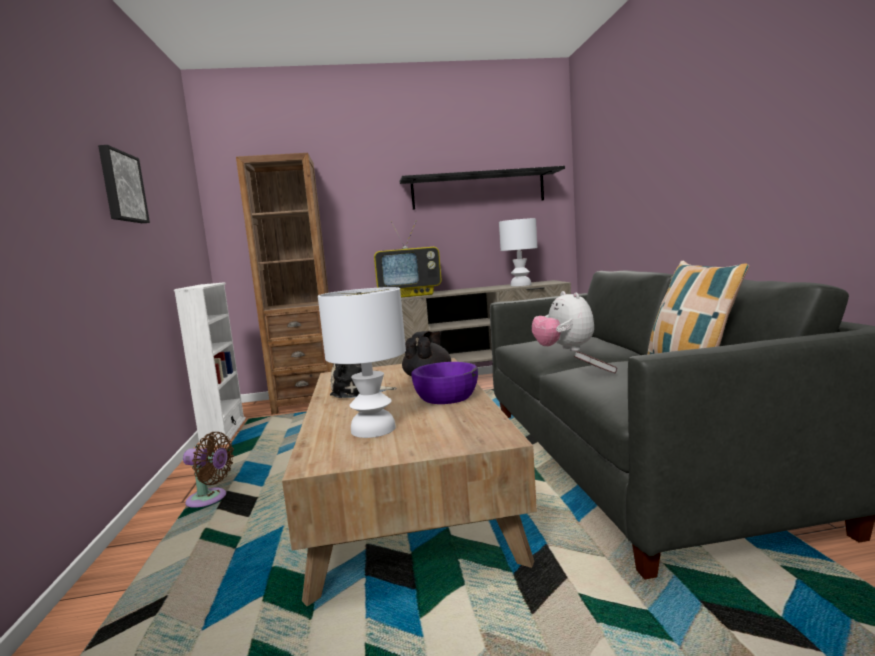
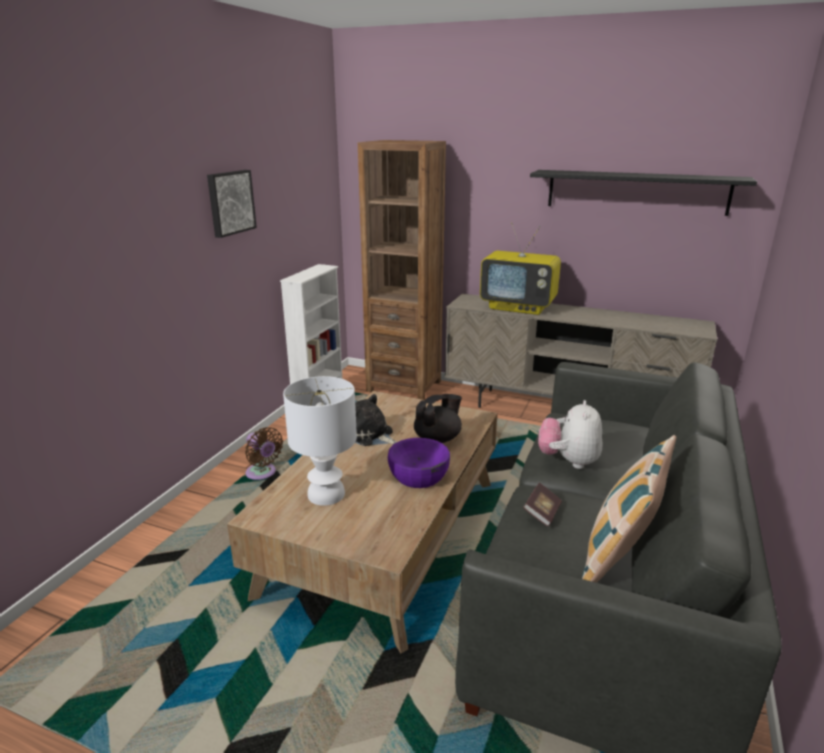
camera: 30 degrees right, 15 degrees up
white table lamp [499,218,537,286] -> none

